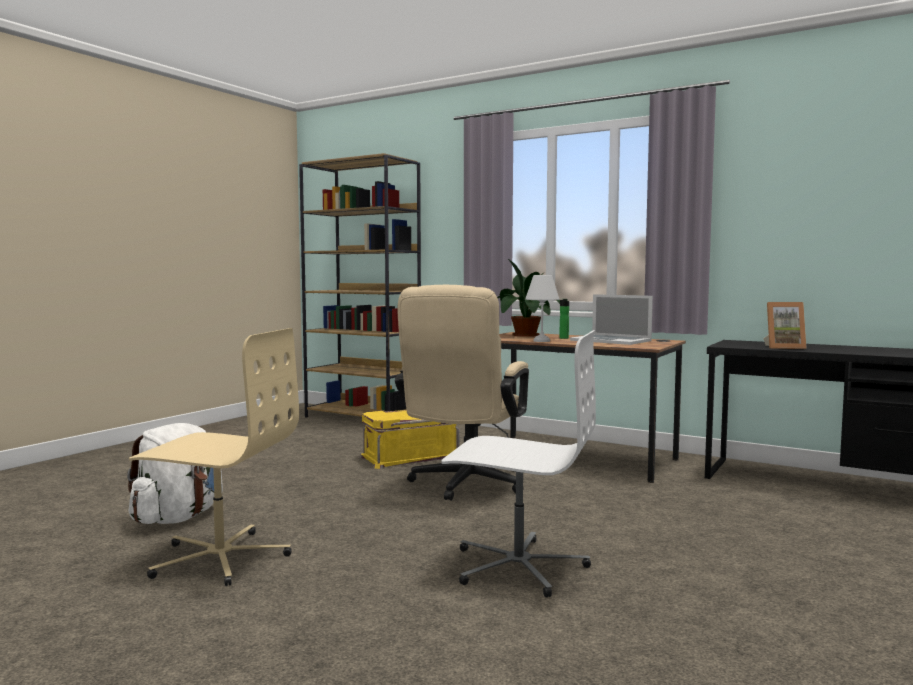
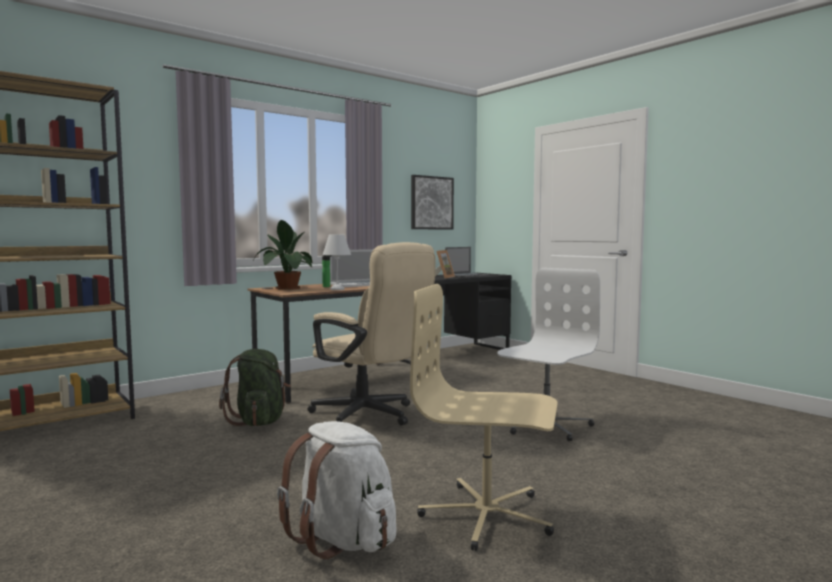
camera: 70 degrees left, 0 degrees up
beige office chair [129,328,299,586] -> beige office chair turned 105 degrees counterclockwise [410,284,558,551]
yellow storage box [360,410,459,469] -> green backpack [219,349,291,426]
none -> picture [411,175,454,230]
none -> laptop [445,247,490,278]

